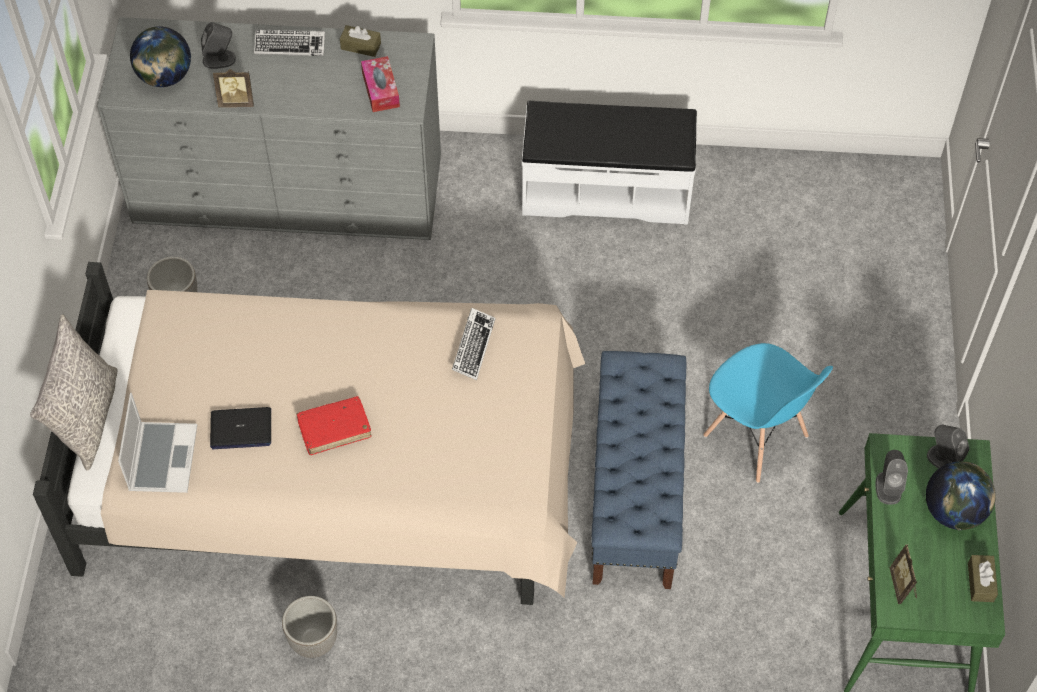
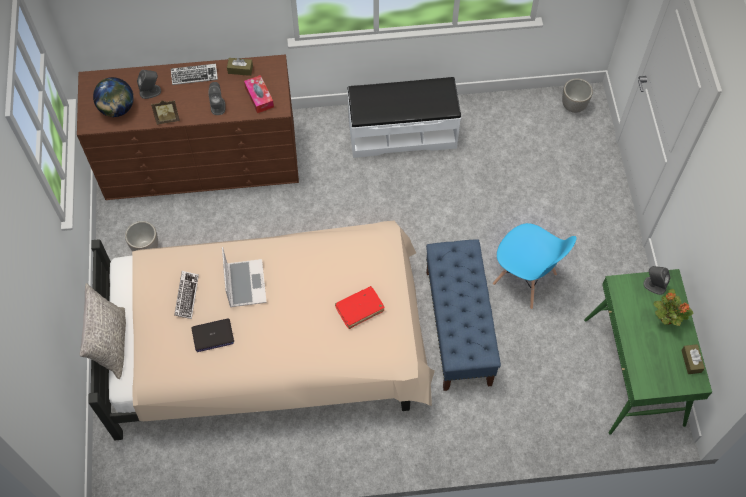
camera: 10 degrees left, 5 degrees up
grey dresser [97,17,441,240] -> brown dresser [77,54,299,200]
laptop [118,393,197,493] -> laptop moved to [222,247,267,307]
planter [282,596,337,658] -> planter moved to [562,78,593,113]
red book [296,396,371,455] -> red book moved to [335,286,385,329]
keyboard [452,308,495,380] -> keyboard moved to [174,271,199,319]
grey speaker [876,450,908,505] -> grey speaker moved to [208,82,226,115]
picture frame [890,545,917,604] -> none
globe [926,462,996,530] -> potted plant [653,289,693,326]

